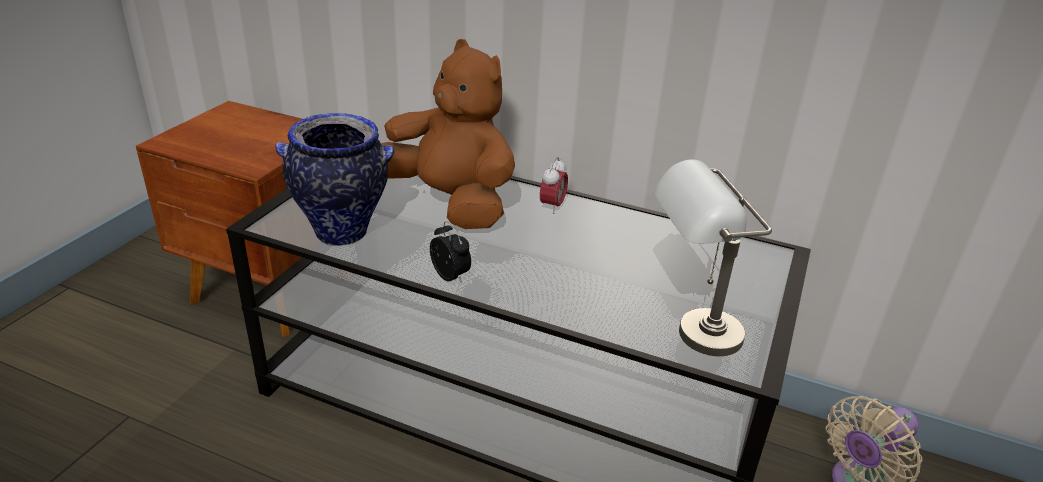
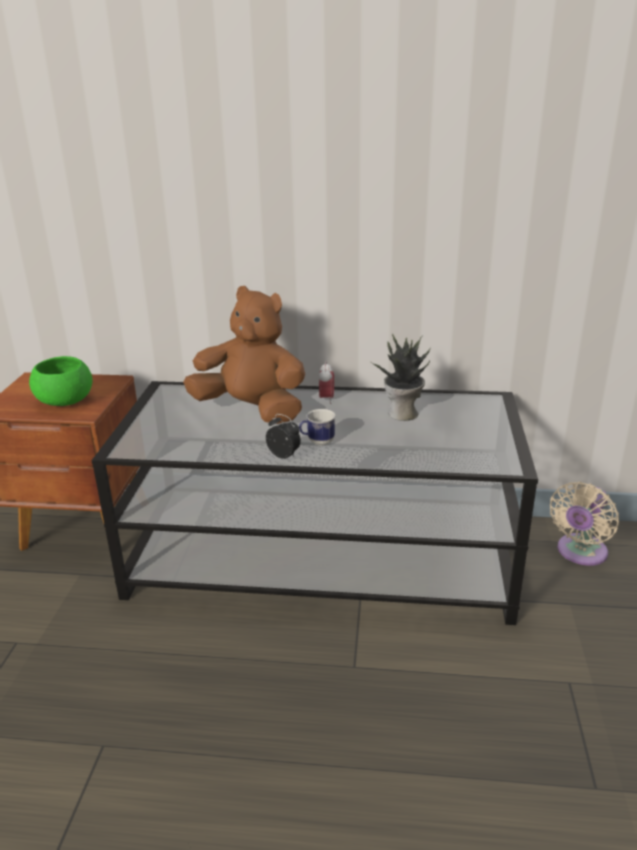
camera: 15 degrees left, 5 degrees down
vase [275,113,394,246] -> none
grey table lamp [654,159,772,356] -> none
none -> green bowl [29,356,92,406]
none -> mug [299,409,336,446]
none -> potted plant [370,333,430,421]

